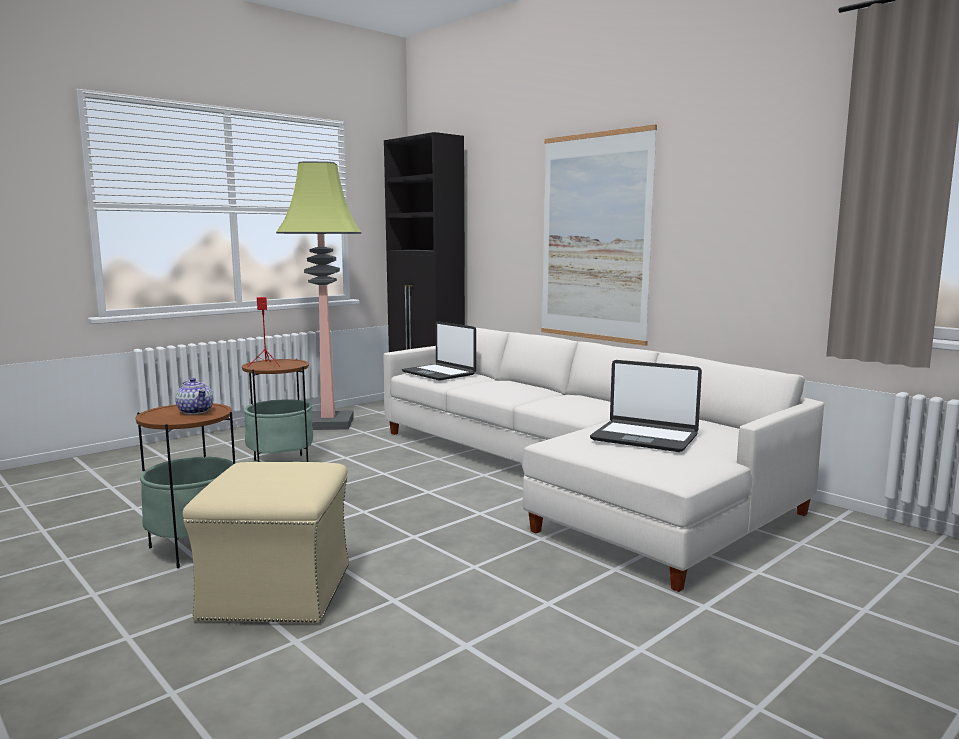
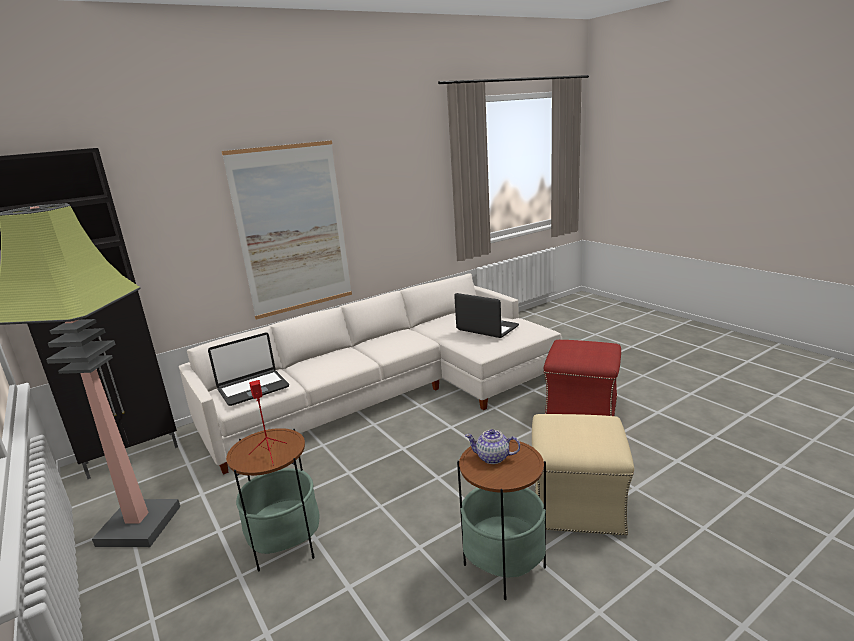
camera: 80 degrees left, 10 degrees up
teapot [175,378,213,414] -> teapot turned 135 degrees counterclockwise [465,429,520,464]
laptop [590,360,702,452] -> laptop turned 90 degrees counterclockwise [454,293,519,338]
none -> red ottoman [543,340,621,416]

